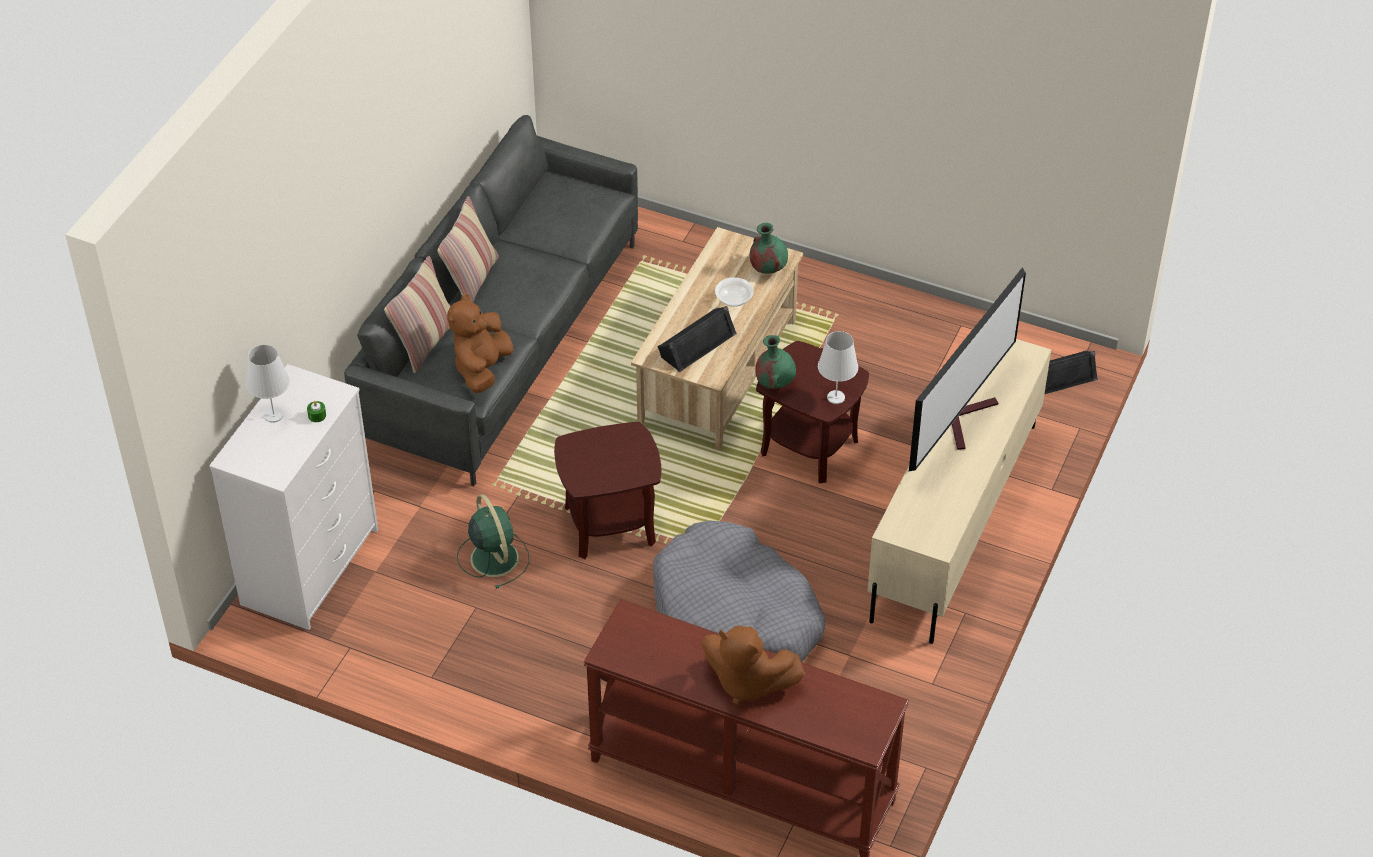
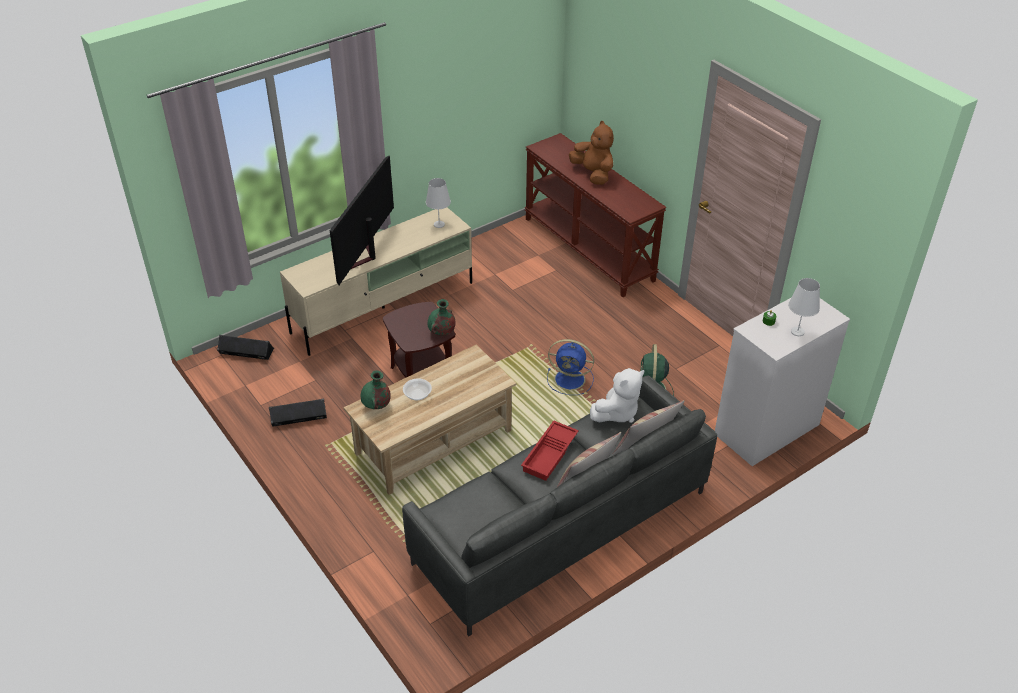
camera: 150 degrees left, 5 degrees down
brown plush toy [447,293,514,393] -> white plush toy [590,368,644,423]
brown side table [554,422,661,559] -> blue fan [547,339,594,395]
grey dog bed [653,520,825,662] -> none
black speaker [657,306,737,372] -> black speaker moved to [269,398,327,427]
white table lamp [818,331,858,404] -> white table lamp moved to [426,178,451,228]
television [909,267,1026,471] -> television turned 45 degrees counterclockwise [330,156,394,285]
none -> red tray [521,420,579,481]

